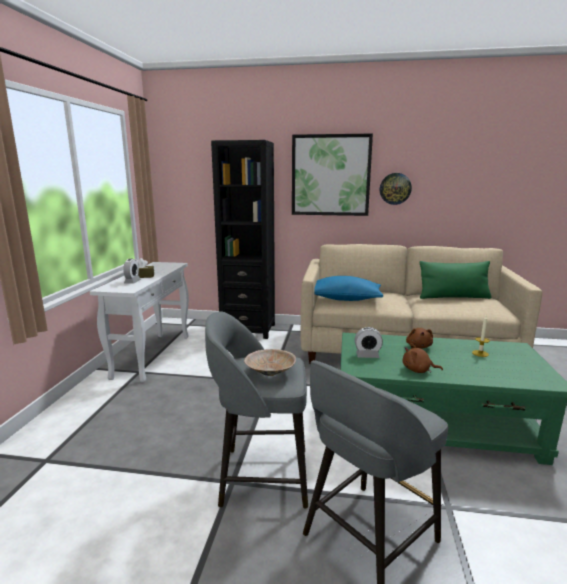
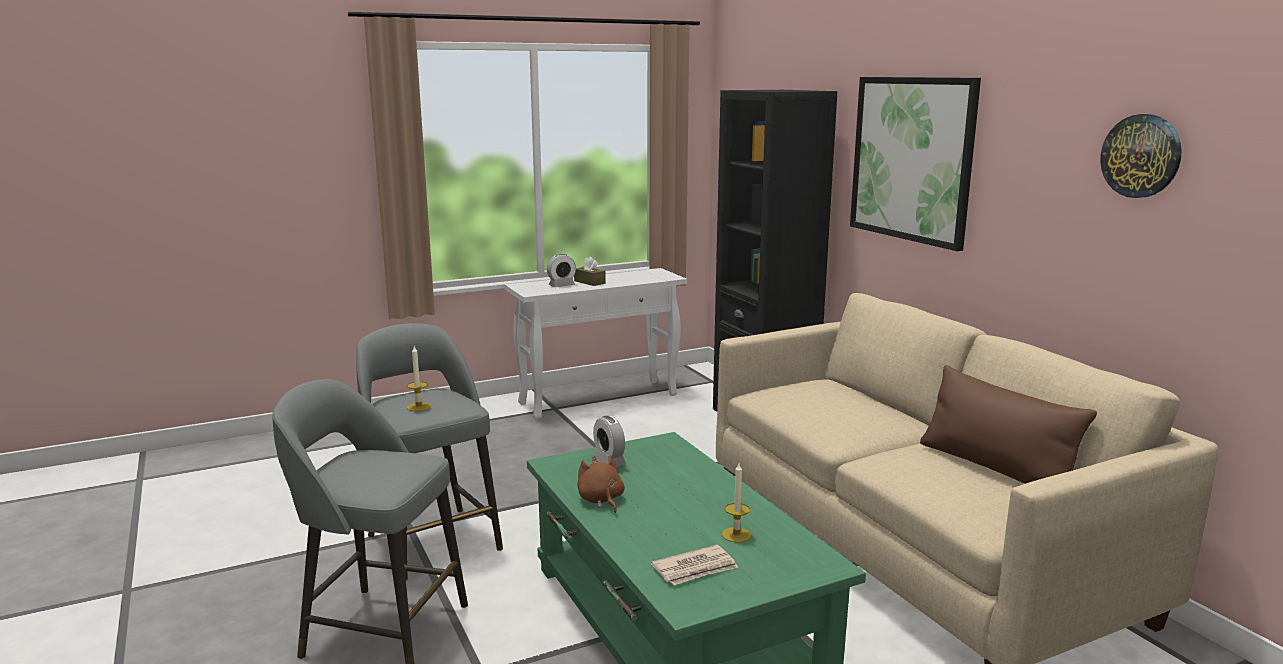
camera: 55 degrees right, 0 degrees up
beige bowl [244,349,296,376] -> candle [406,346,431,411]
blue pillow [314,276,383,301] -> none
wall clock [380,173,412,205] -> wall clock moved to [1100,114,1182,198]
brown plush toy [406,328,433,349] -> none
green pillow [420,261,491,299] -> brown pillow [920,365,1097,484]
none -> newspaper [651,545,738,585]

